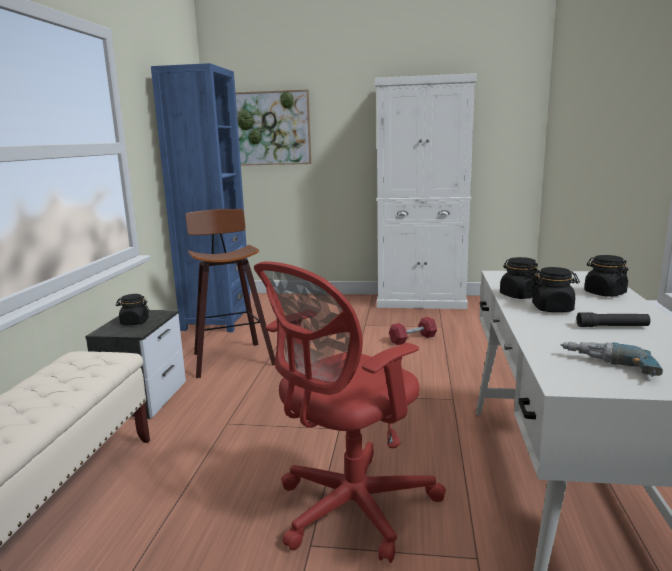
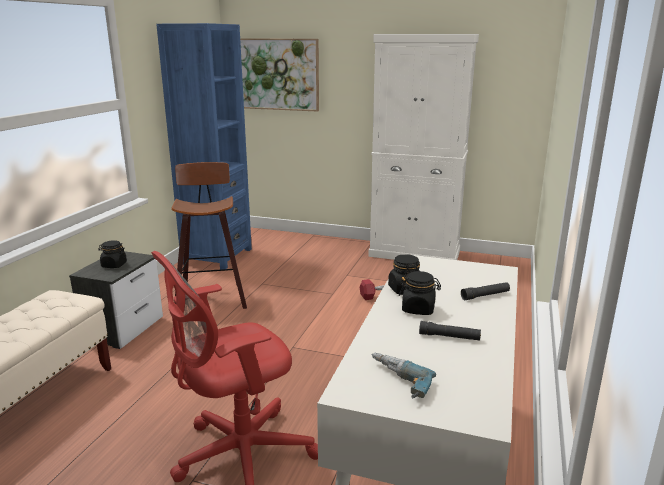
camera: 10 degrees right, 5 degrees up
black jar [584,255,628,297] -> black flashlight [461,282,510,300]

